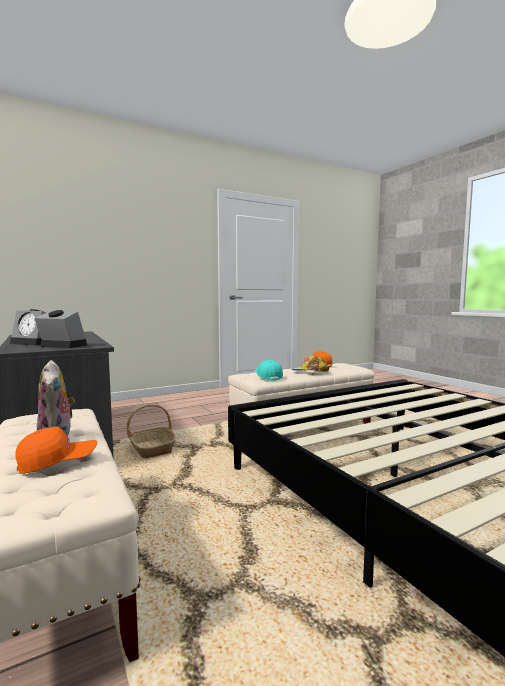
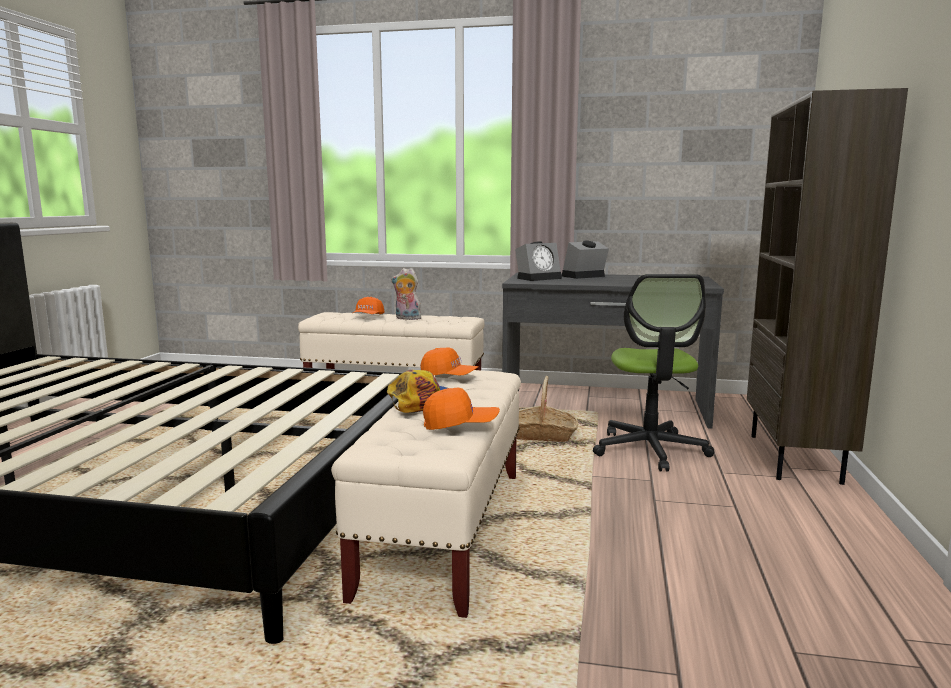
camera: 130 degrees right, 5 degrees up
turquoise cap [255,360,283,381] -> orange cap [421,347,479,375]
none -> office chair [593,274,714,471]
none -> brown bookcase [747,88,908,485]

